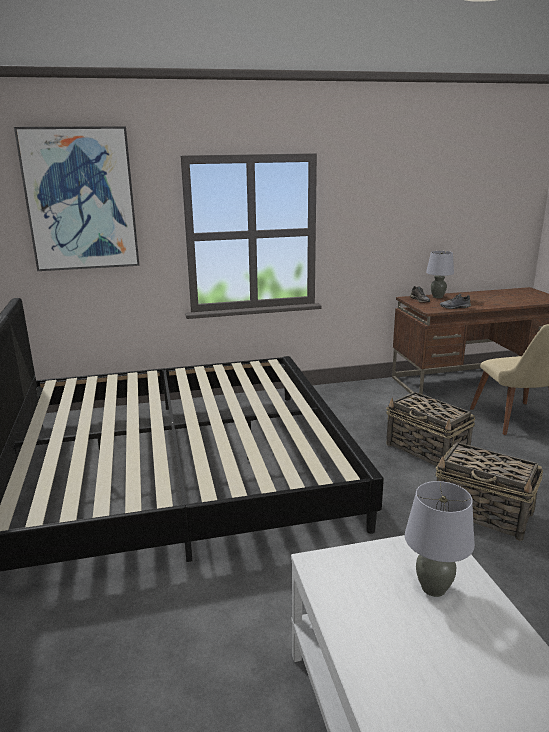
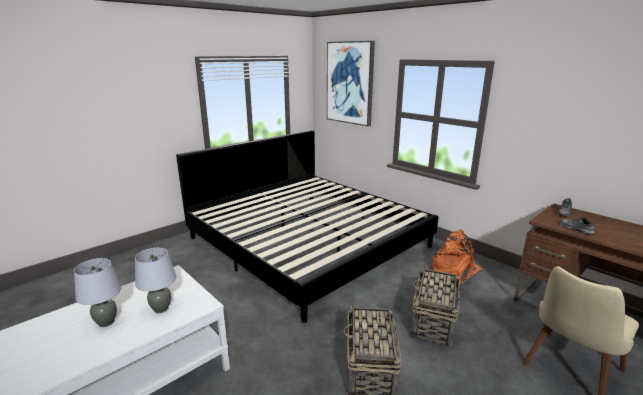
camera: 60 degrees right, 0 degrees up
grey table lamp [426,251,454,298] -> grey table lamp moved to [74,258,122,327]
none -> orange backpack [432,229,484,284]

